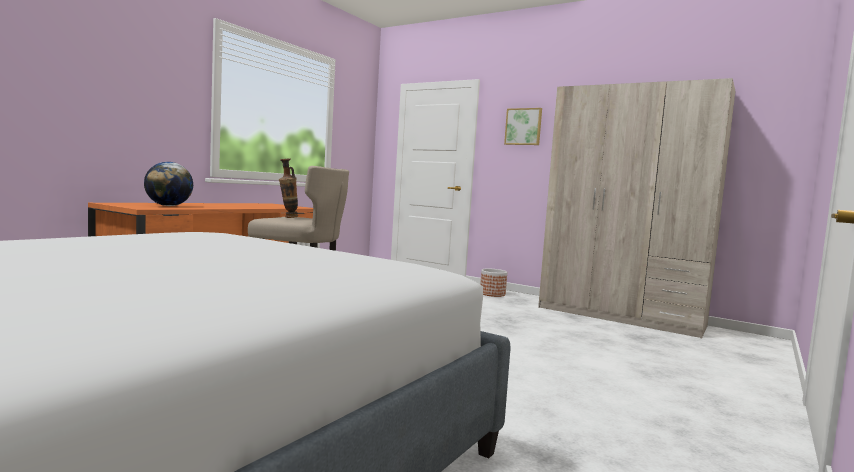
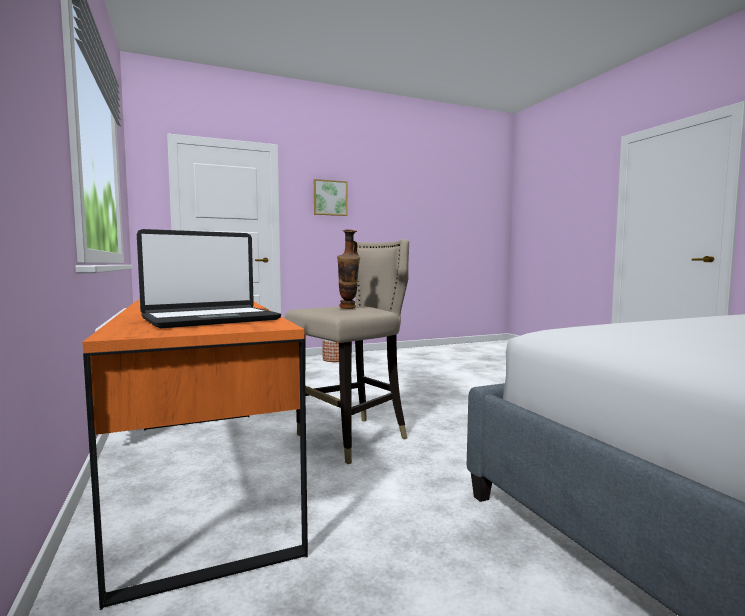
camera: 55 degrees left, 0 degrees up
globe [144,162,193,206] -> laptop [137,229,281,328]
beige wardrobe [538,78,735,338] -> none

